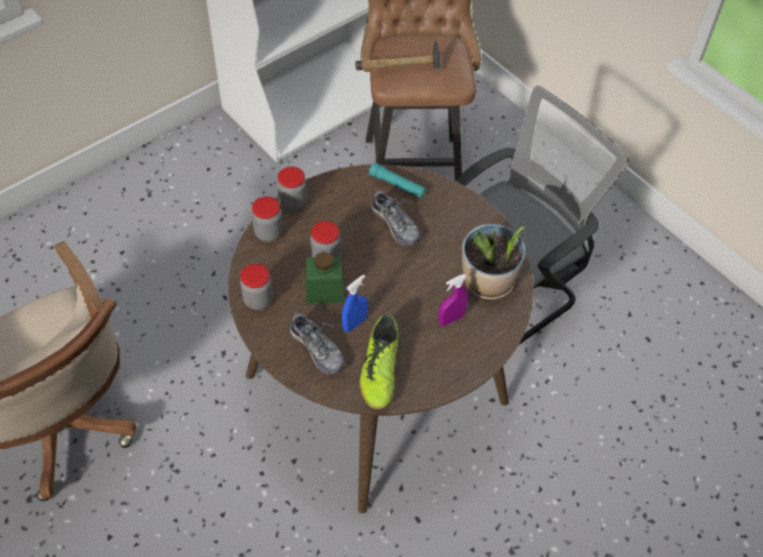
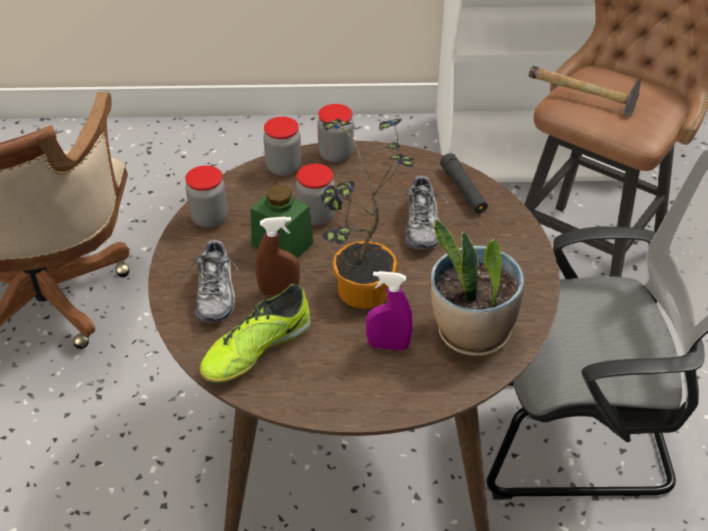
camera: 40 degrees right, 10 degrees down
blue spray bottle [341,274,368,332] -> brown spray bottle [255,217,300,295]
turquoise flashlight [369,163,427,198] -> black flashlight [440,153,488,214]
none -> potted plant [321,118,415,309]

